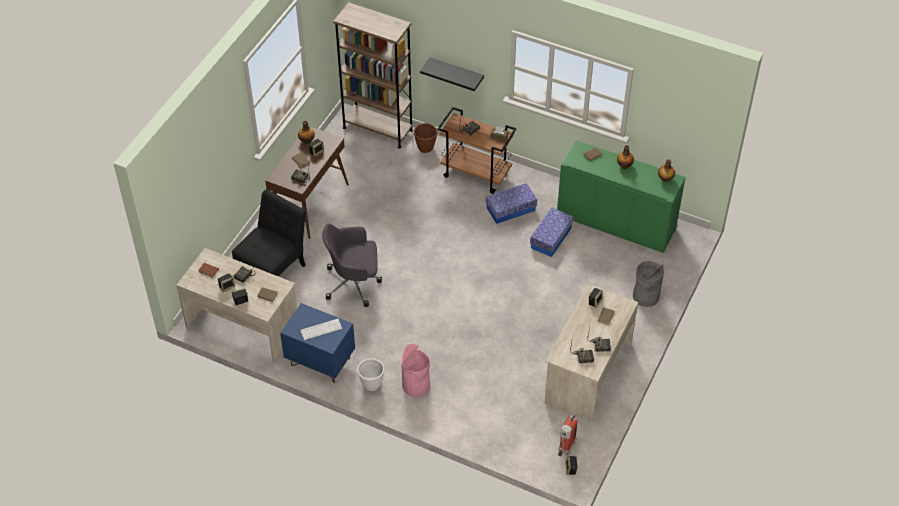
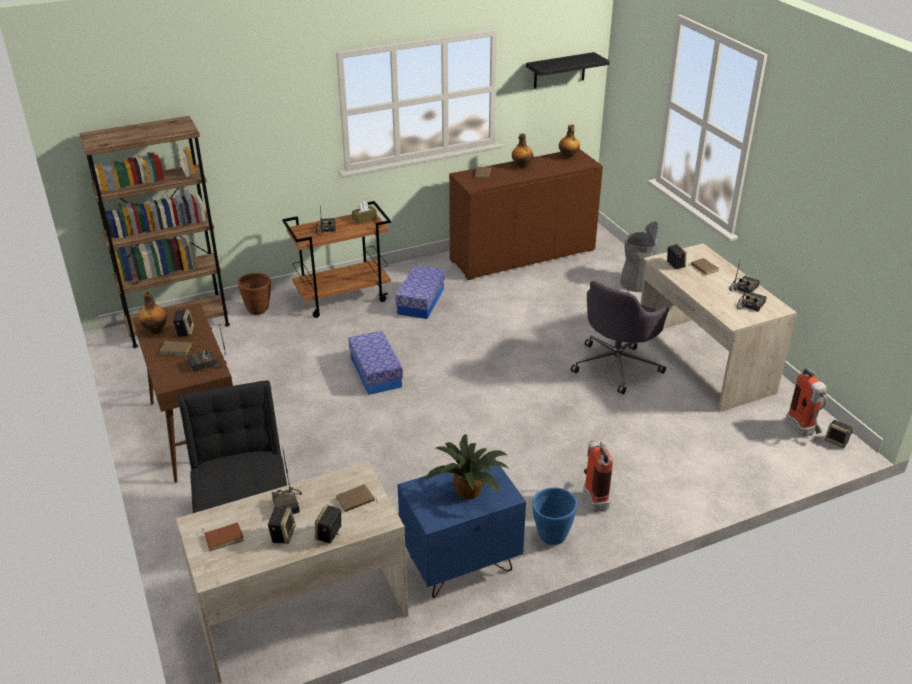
camera: 50 degrees left, 15 degrees down
keyboard [300,319,342,340] -> potted plant [425,434,508,499]
grey office chair [322,223,382,307] -> grey office chair moved to [571,281,669,394]
white planter [357,358,384,391] -> blue planter [532,487,577,545]
pink trash can [401,344,430,397] -> fire extinguisher [583,440,613,512]
black shelf [420,57,484,91] -> black shelf moved to [526,52,610,89]
storage box [530,208,574,257] -> storage box moved to [348,331,403,395]
green cabinet [557,140,686,253] -> brown cabinet [449,149,603,280]

